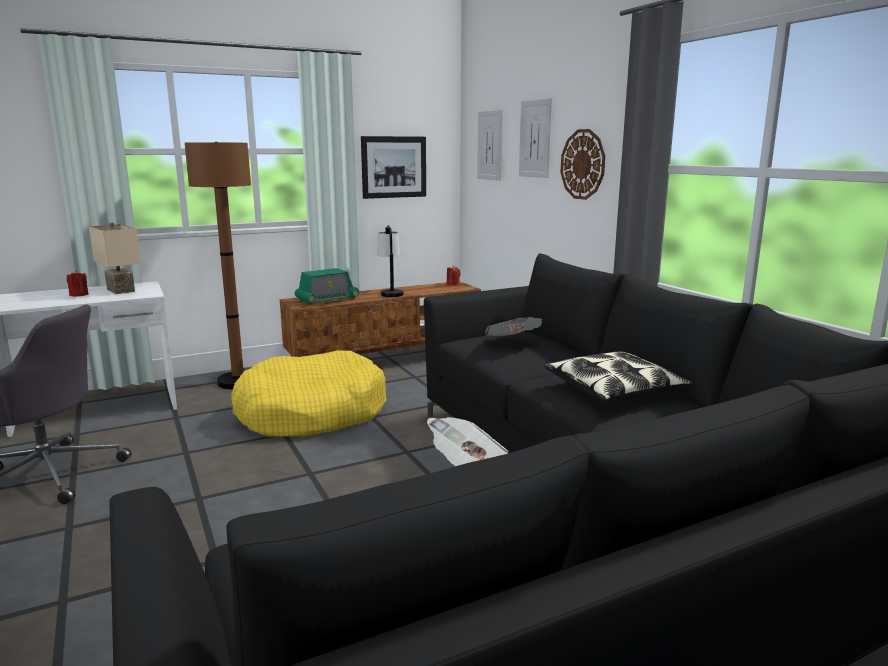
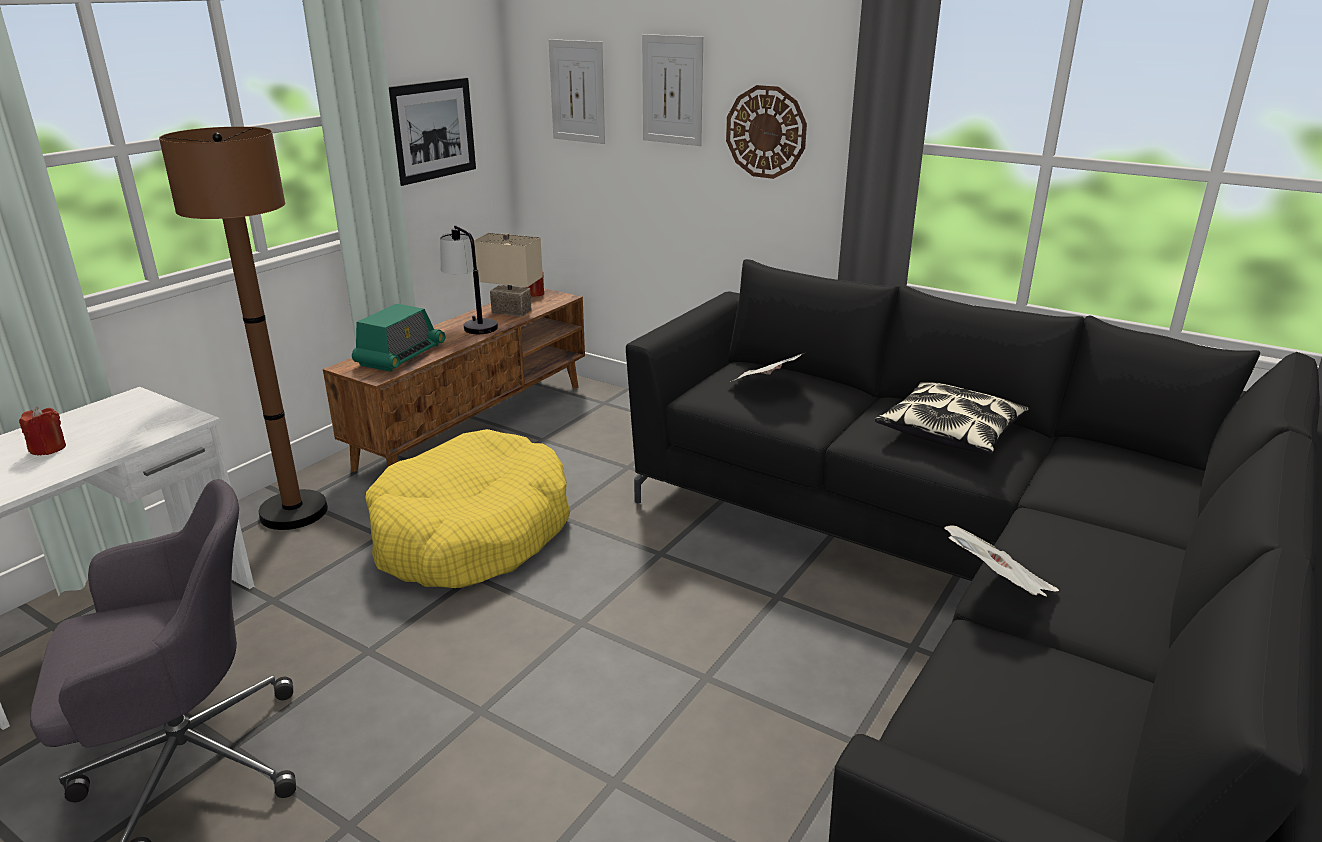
camera: 30 degrees left, 10 degrees up
beige table lamp [89,222,141,294] -> beige table lamp moved to [474,233,543,317]

